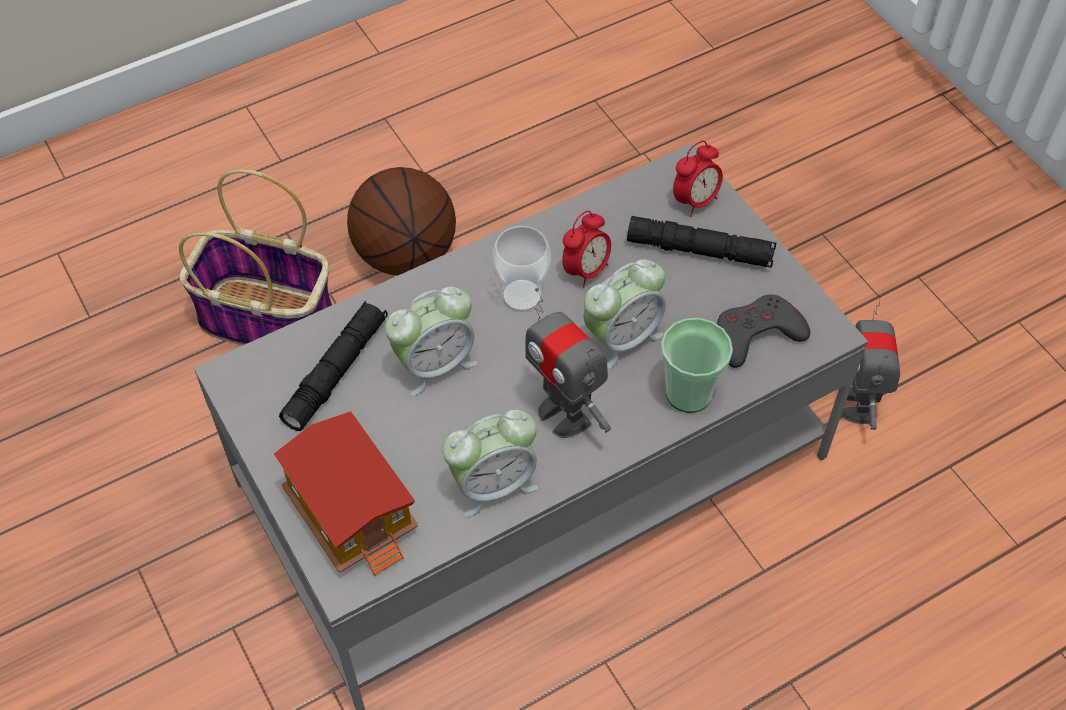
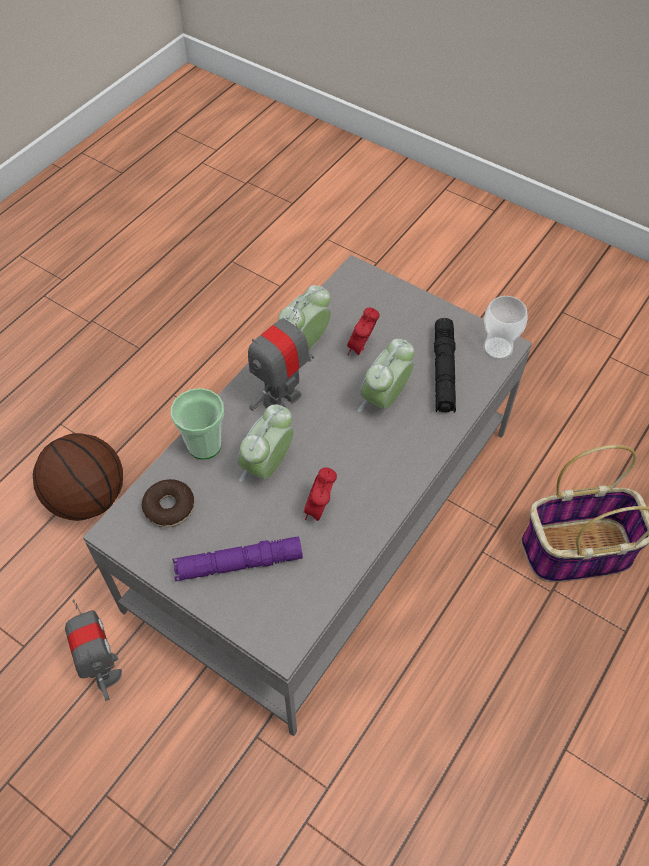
camera: 155 degrees right, 0 degrees up
toy house [274,411,418,576] -> none
basketball [347,167,456,276] -> basketball moved to [33,433,123,521]
cup [492,226,551,312] -> cup moved to [483,296,528,360]
toy robot [525,288,611,438] -> toy robot turned 75 degrees counterclockwise [248,301,314,411]
black flashlight [627,216,777,268] -> purple flashlight [172,537,303,581]
alarm clock [673,141,723,217] -> alarm clock moved to [347,307,380,355]
grey game controller [717,294,810,368] -> donut [142,479,195,528]

